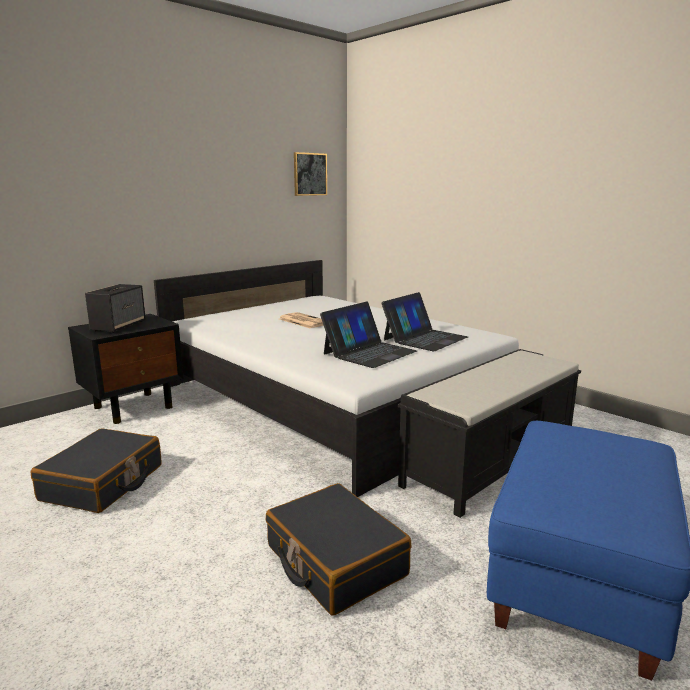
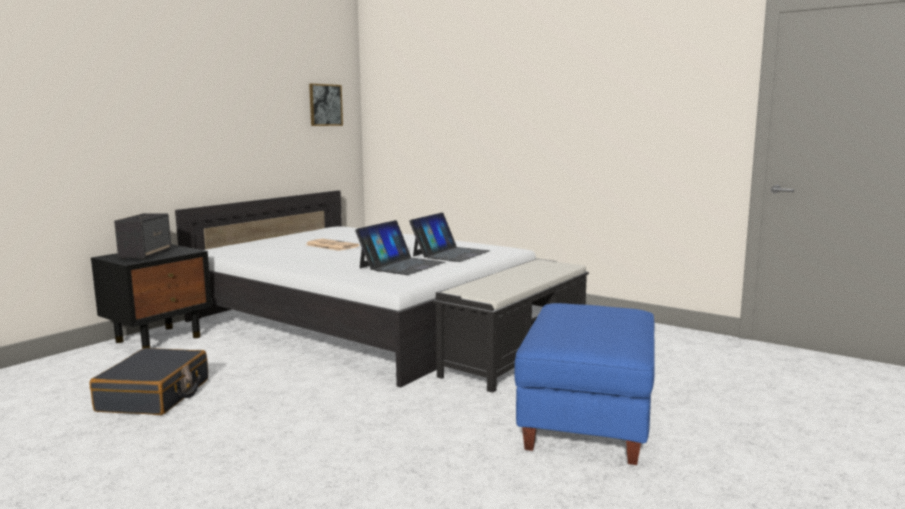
camera: 10 degrees left, 5 degrees down
black suitcase [266,483,411,616] -> none

